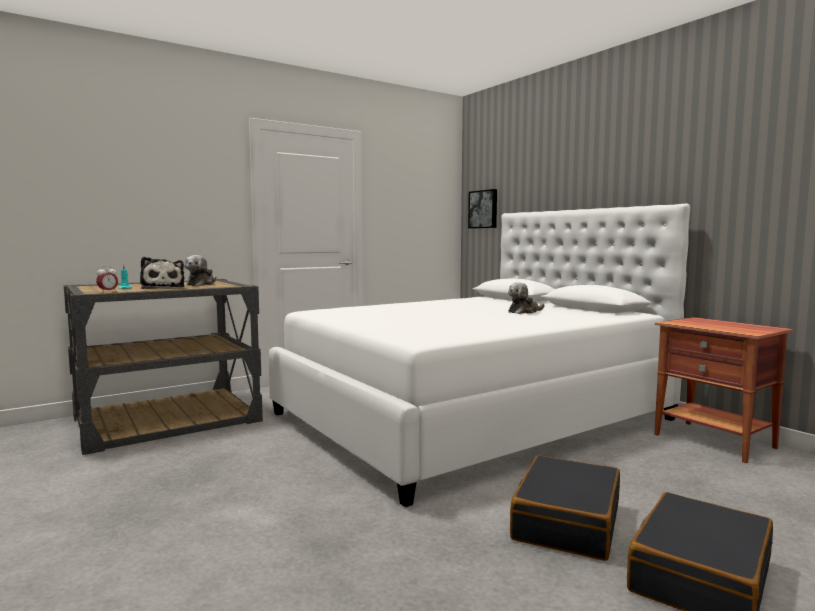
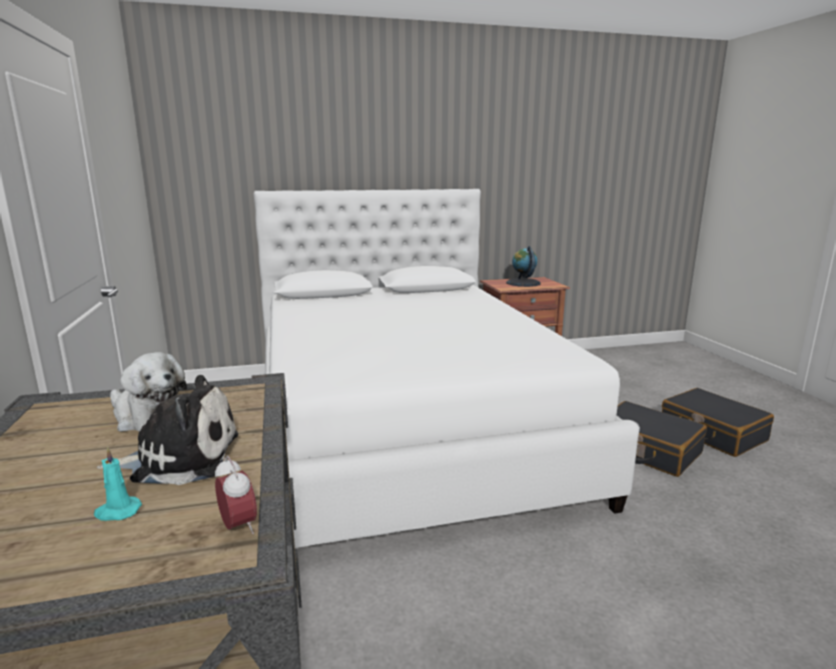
camera: 70 degrees left, 10 degrees up
picture [468,189,497,228] -> none
plush toy [508,282,545,314] -> none
none -> globe [506,246,541,287]

